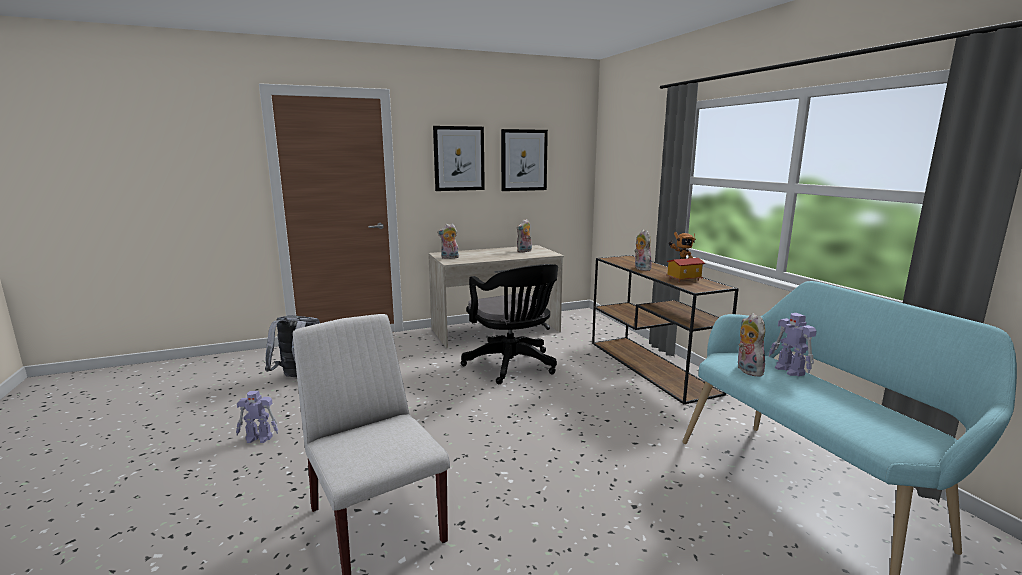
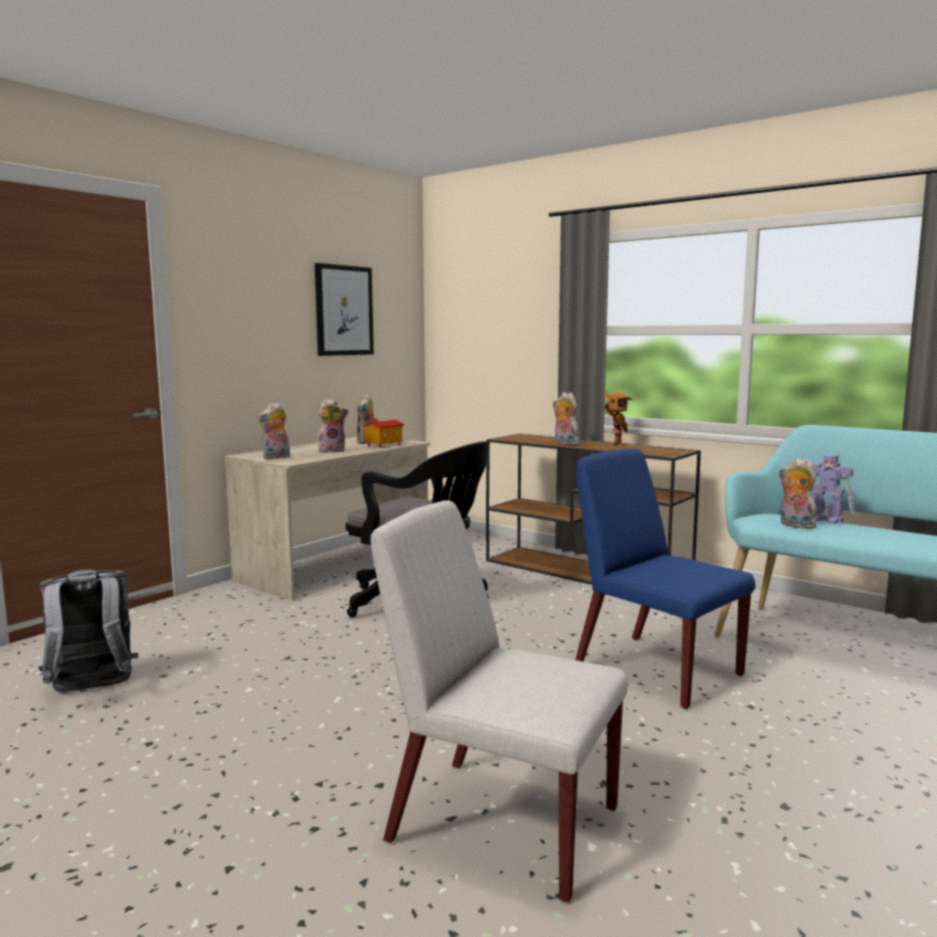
camera: 30 degrees left, 5 degrees down
toy robot [236,391,278,443] -> none
picture [433,126,485,191] -> none
toy house [666,258,705,283] -> toy house moved to [363,420,405,448]
none -> plush toy [318,399,349,453]
none -> blue chair [575,449,755,709]

